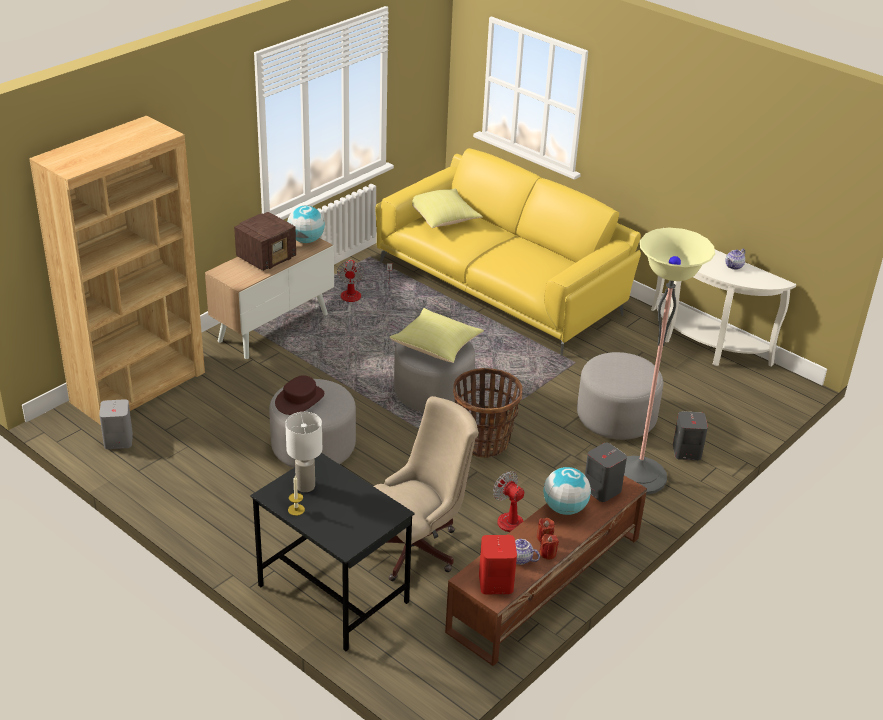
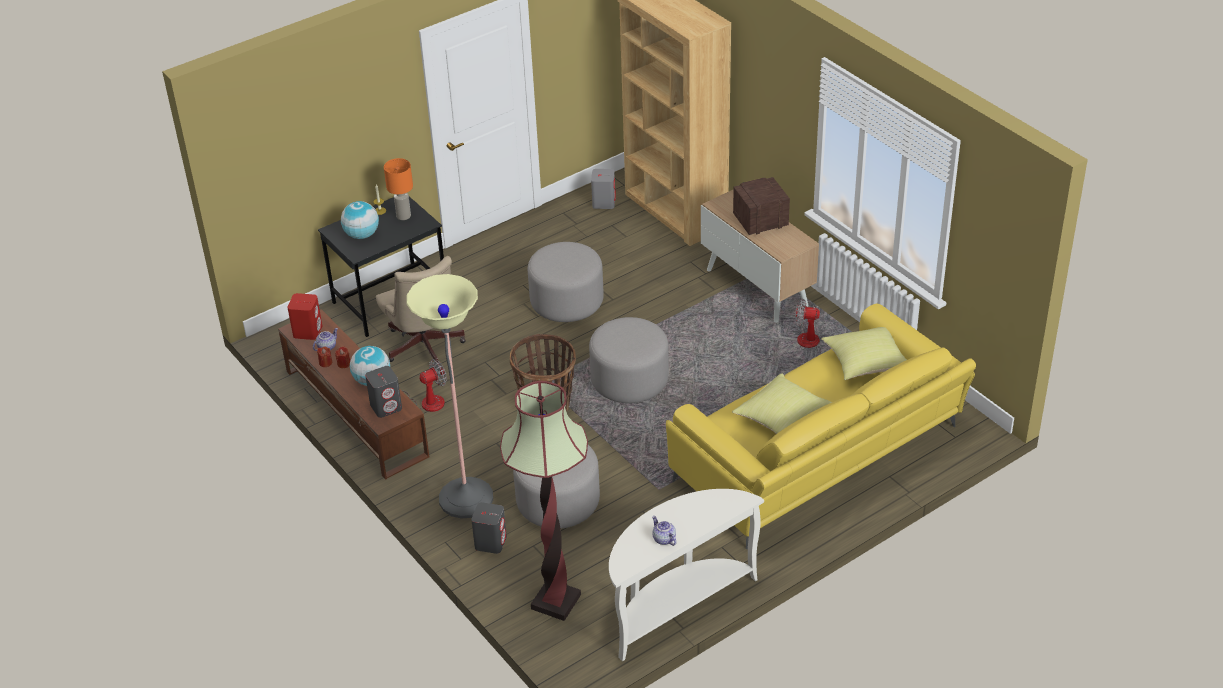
camera: 105 degrees right, 5 degrees up
radio [234,212,296,271] -> radio turned 105 degrees clockwise [733,177,790,235]
brown hat [275,375,324,415] -> none
white table lamp [285,412,322,492] -> orange table lamp [384,158,413,220]
globe [287,205,325,243] -> globe moved to [341,201,379,239]
yellow pillow [390,308,484,363] -> yellow pillow moved to [732,373,832,434]
none -> floor lamp [500,381,588,621]

